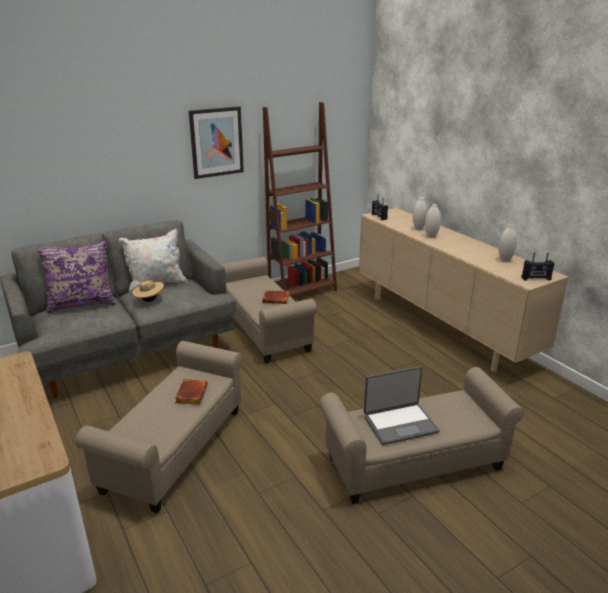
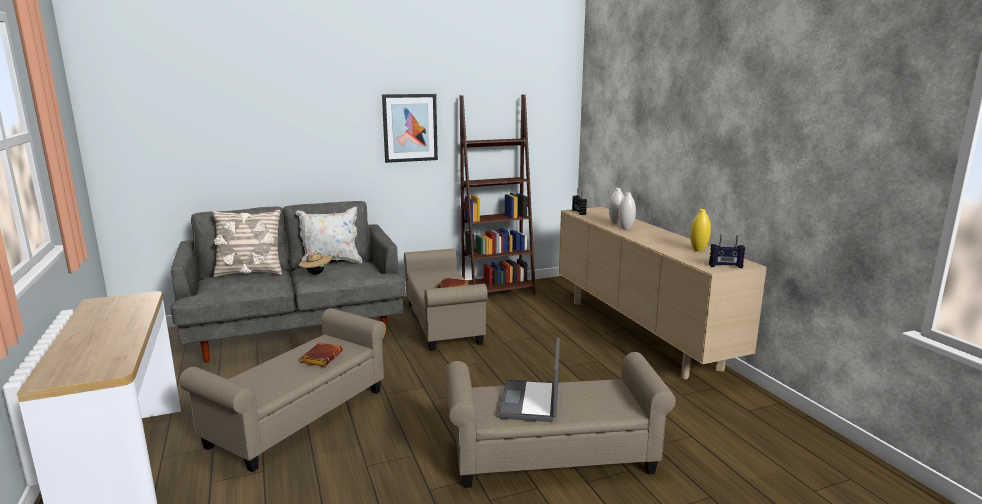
camera: 10 degrees right, 10 degrees down
purple pillow [37,241,116,313] -> beige pillow [213,210,282,277]
laptop [364,366,440,445] -> laptop turned 105 degrees clockwise [498,338,560,422]
white vase [498,224,517,262] -> yellow vase [690,209,711,252]

